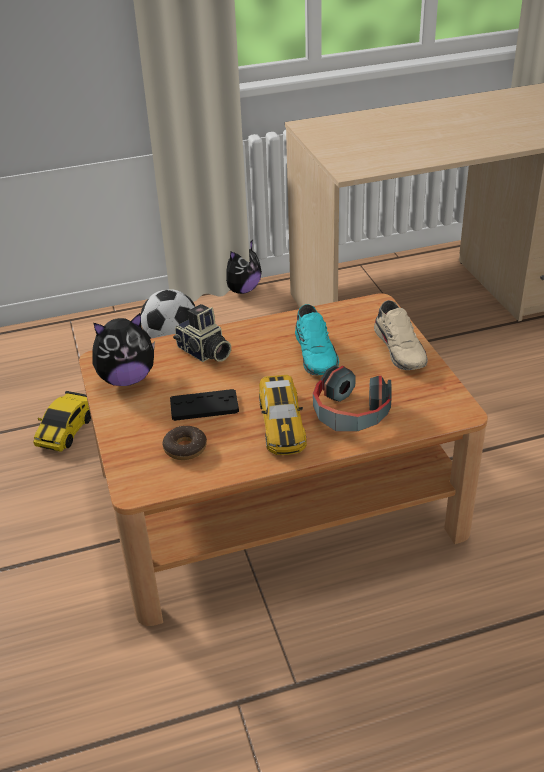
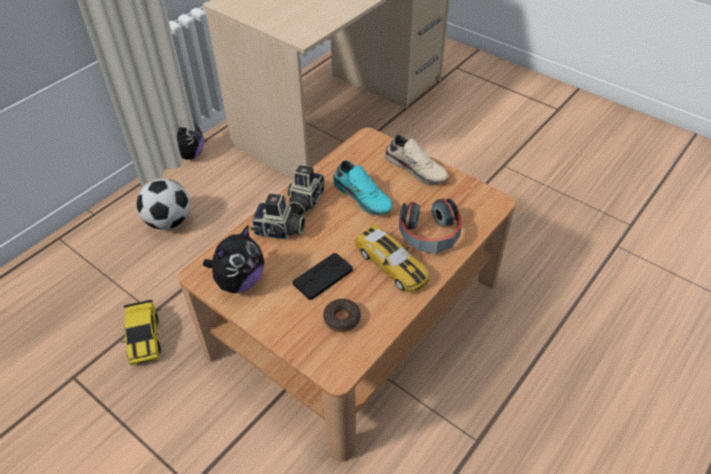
camera: 35 degrees left, 10 degrees up
none -> camera [287,165,324,216]

